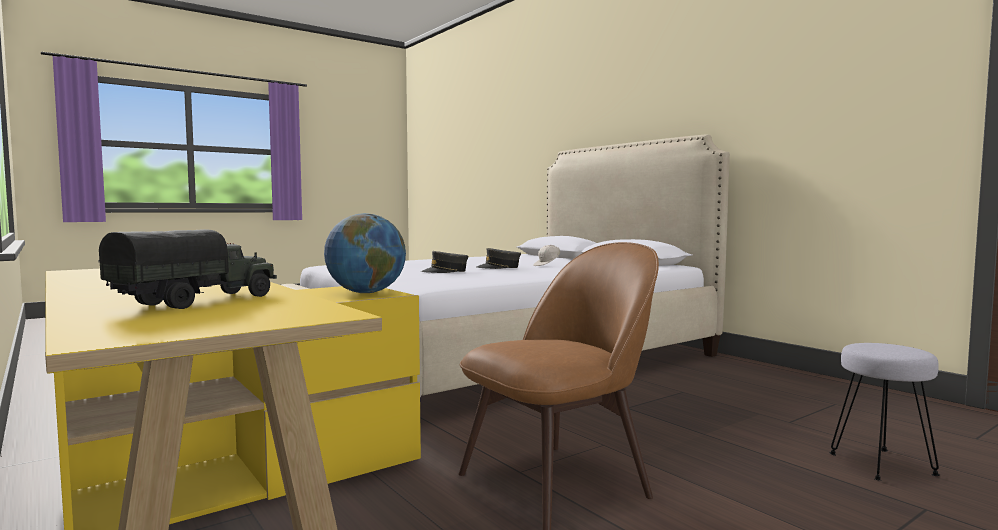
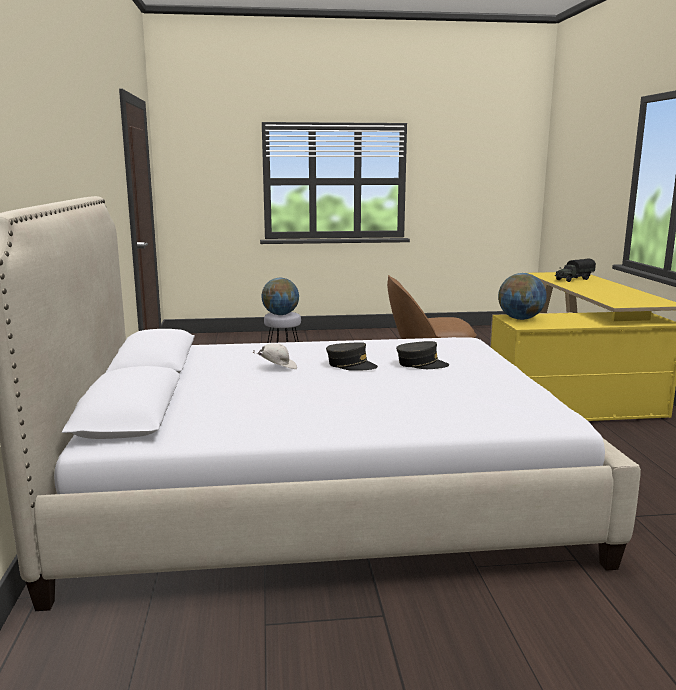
camera: 150 degrees left, 10 degrees up
none -> globe [262,278,299,315]

